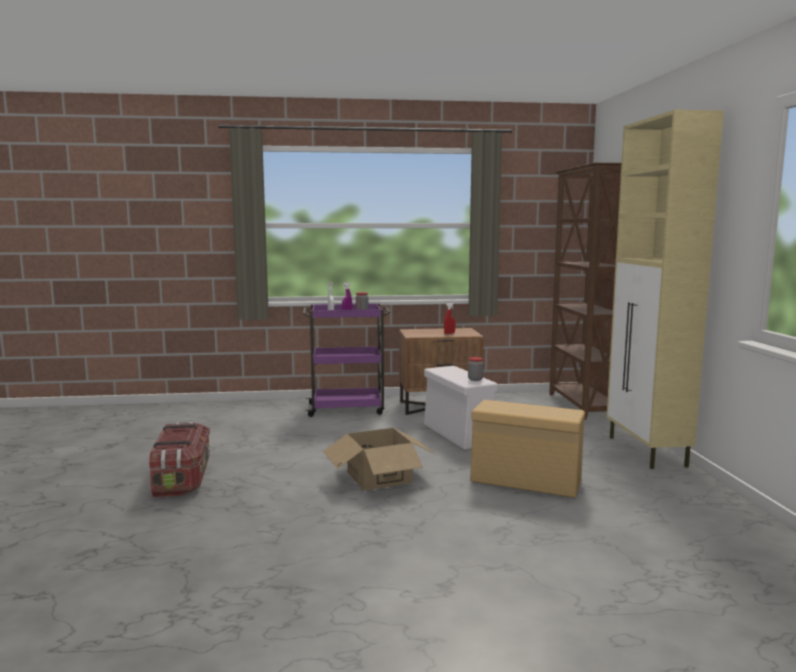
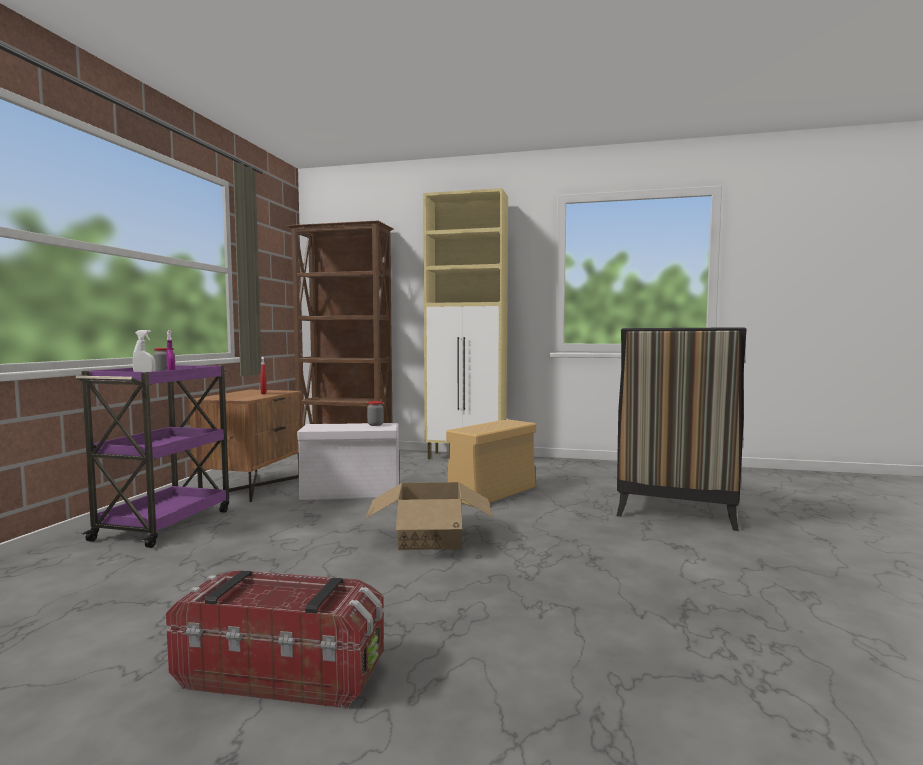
camera: 70 degrees left, 5 degrees down
none -> chair [616,327,747,531]

